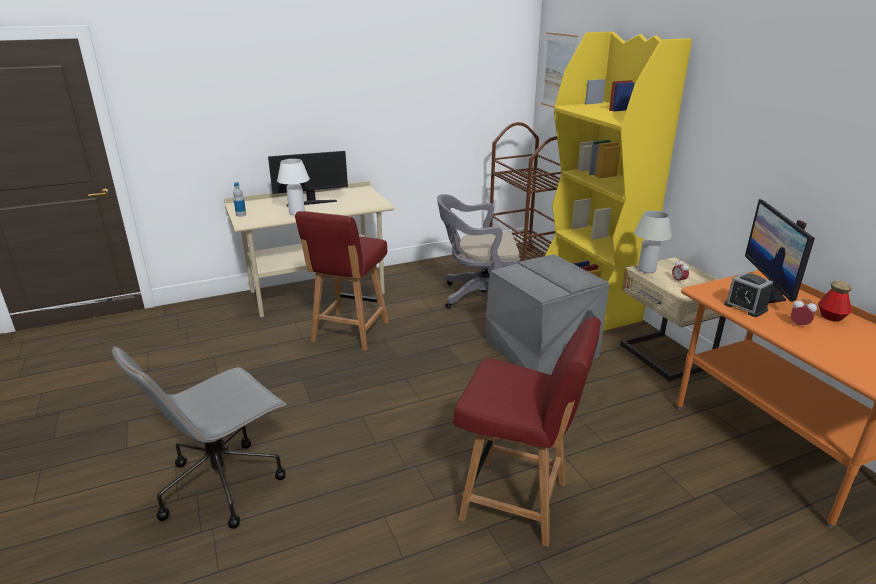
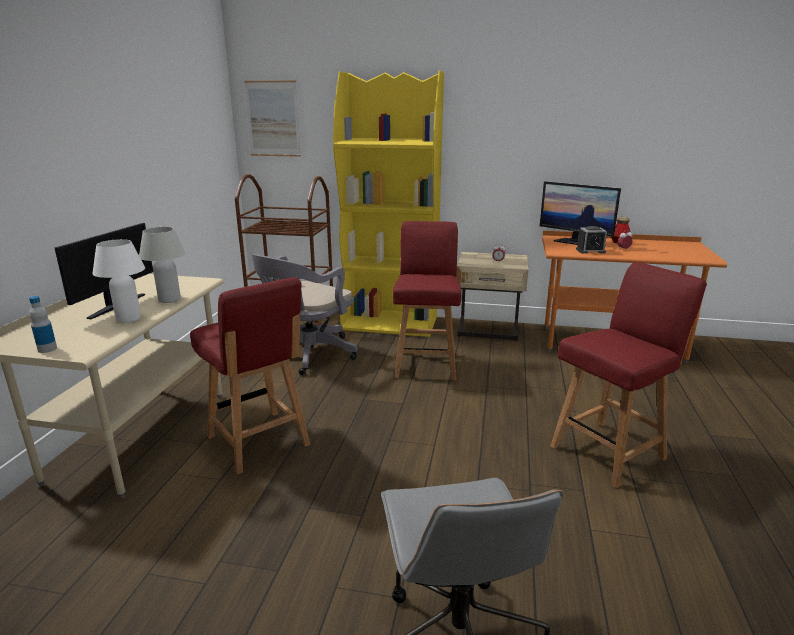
camera: 55 degrees left, 5 degrees down
grey storage box [486,254,609,375] -> red chair [393,221,462,380]
white table lamp [634,210,672,273] -> white table lamp moved to [139,227,185,303]

